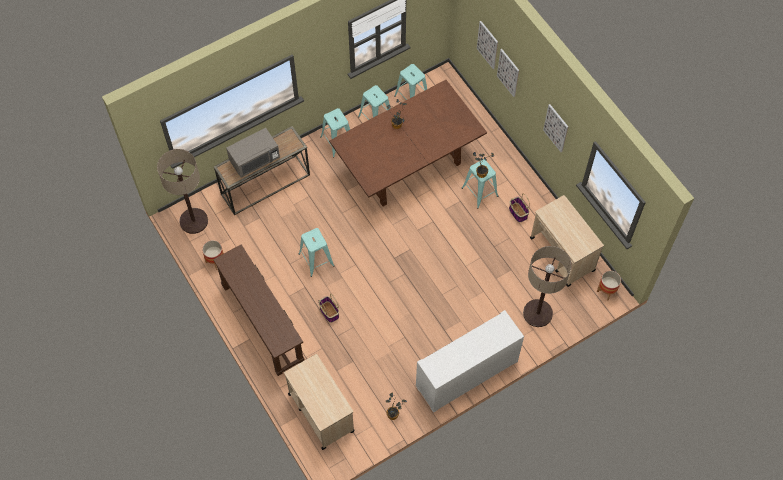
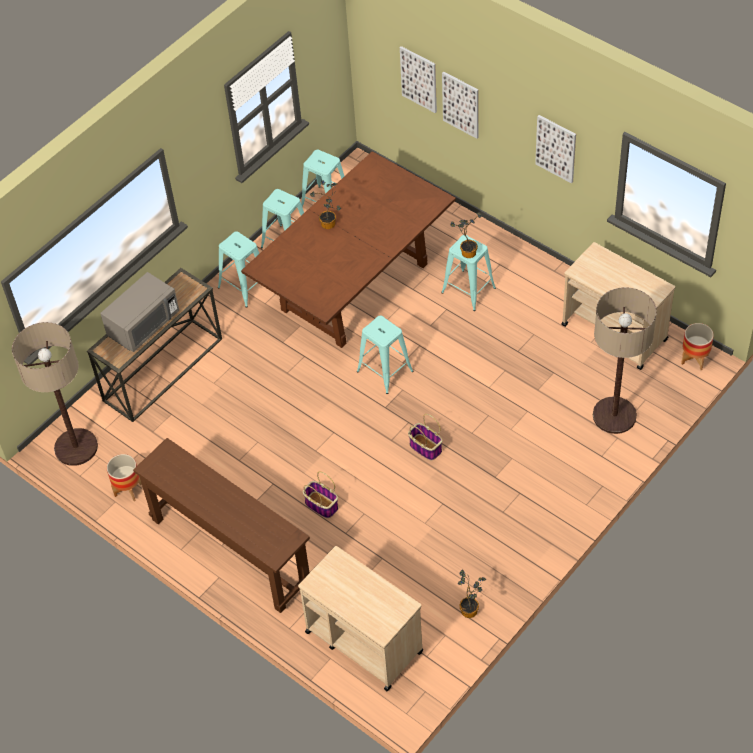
camera: 15 degrees left, 10 degrees down
turquoise stool [299,228,334,277] -> turquoise stool moved to [357,316,413,394]
white cabinet [416,310,524,413] -> none
basket [509,194,530,222] -> basket moved to [408,414,442,460]

